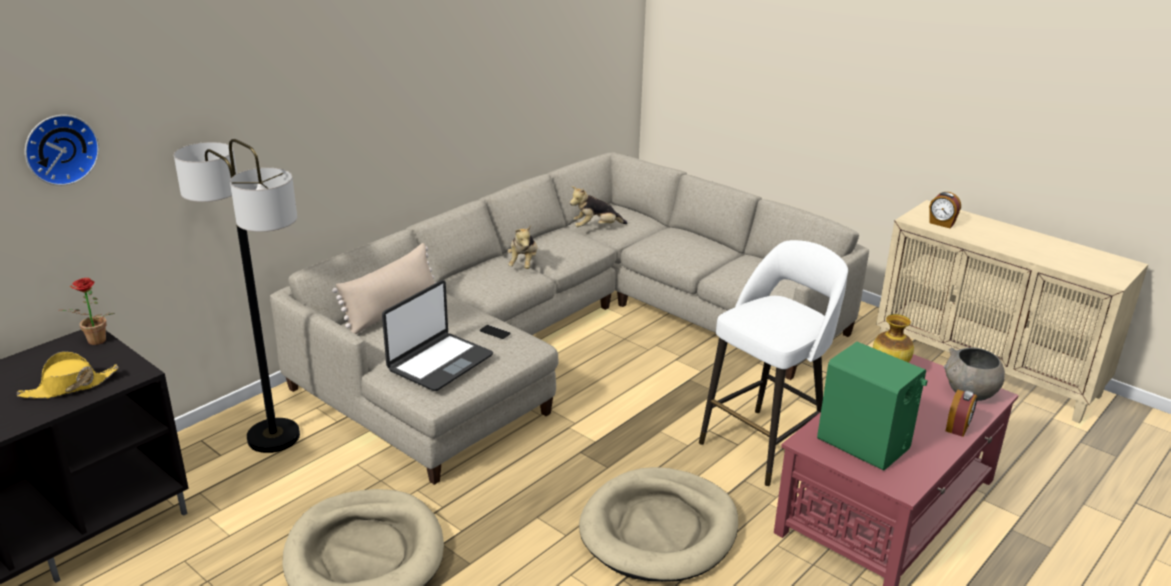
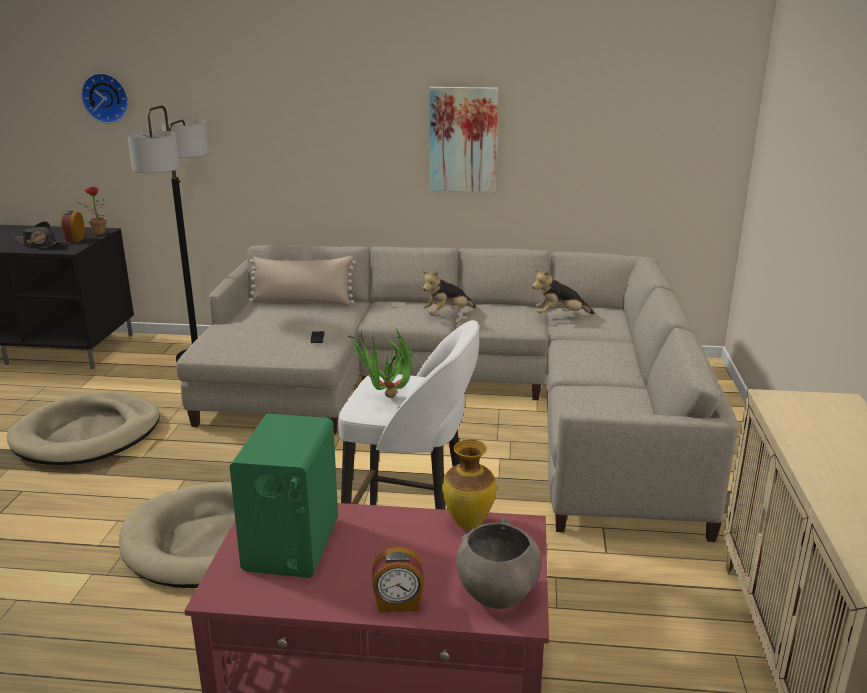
camera: 55 degrees right, 5 degrees down
yellow hat [17,351,119,399] -> black hat [15,221,65,248]
laptop [382,280,493,391] -> none
plush toy [570,186,627,227] -> plush toy turned 45 degrees counterclockwise [532,269,595,314]
alarm clock [929,192,961,228] -> alarm clock moved to [61,210,85,242]
none -> potted plant [346,328,412,398]
none -> picture [430,87,498,192]

